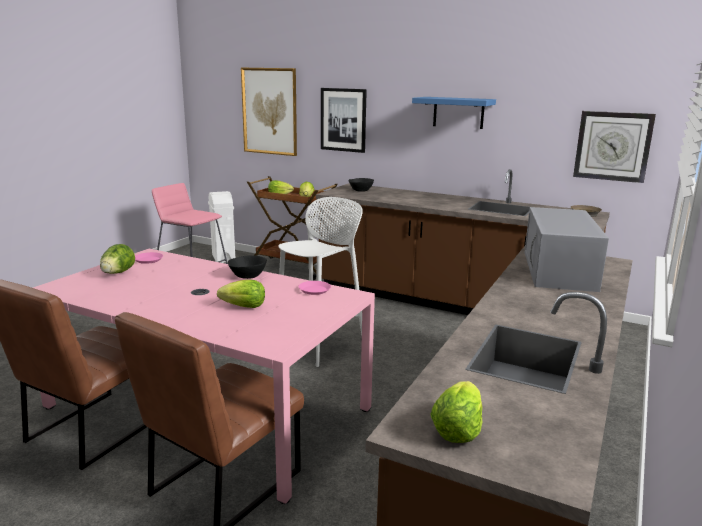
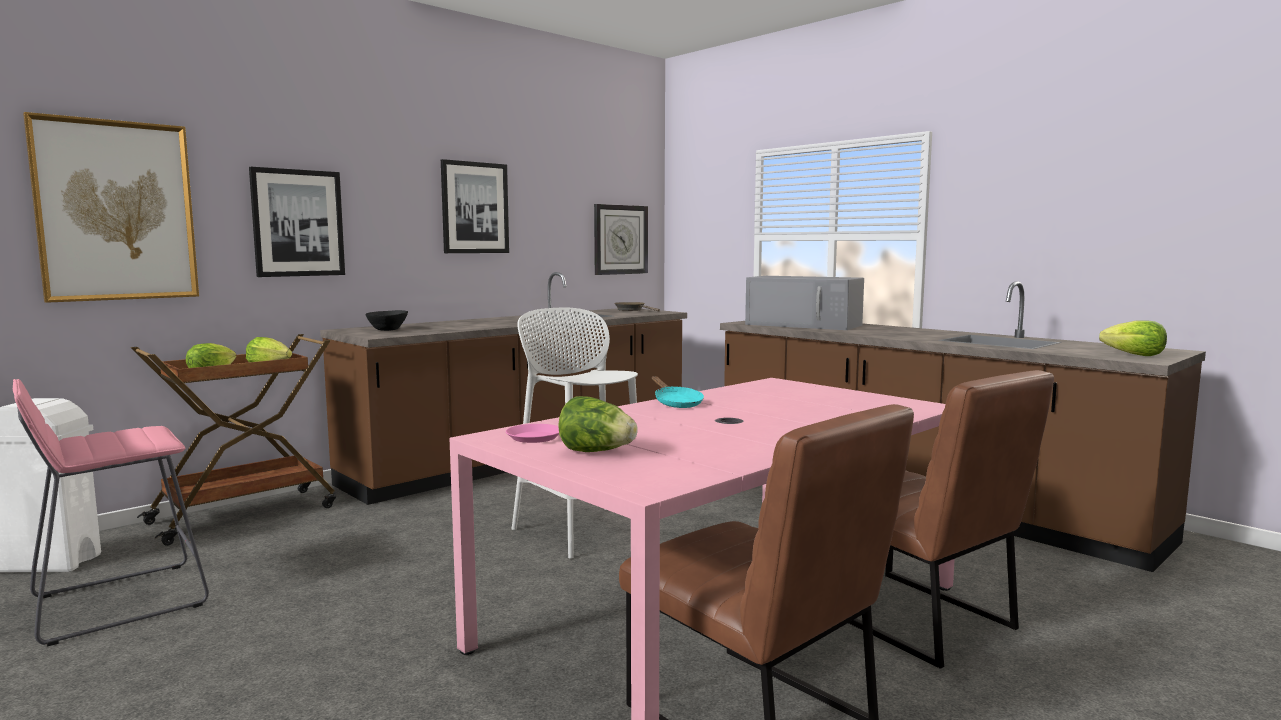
camera: 70 degrees left, 10 degrees down
lettuce [217,280,265,308] -> none
black bowl [228,255,267,279] -> turquoise frying pan [652,376,704,408]
pink plate [298,281,331,295] -> none
blue shelf [412,97,496,129] -> picture [441,159,509,253]

